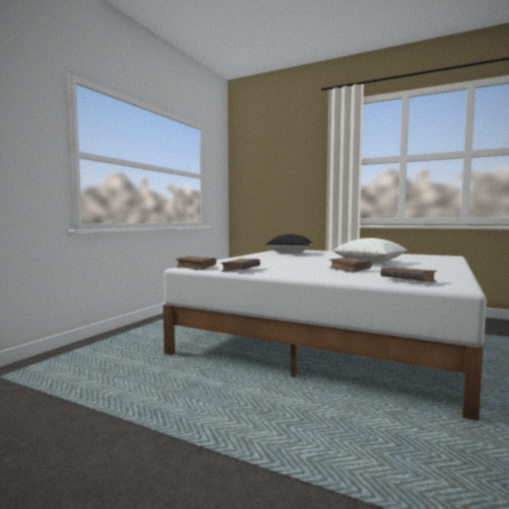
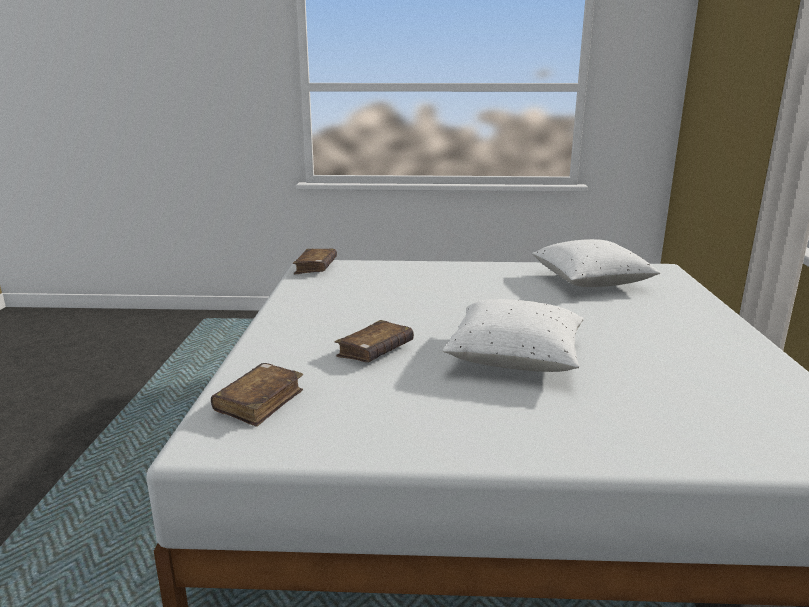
camera: 65 degrees right, 15 degrees up
brown book [220,259,260,272] -> none
black pillow [265,234,312,254] -> white pillow [532,239,660,287]

